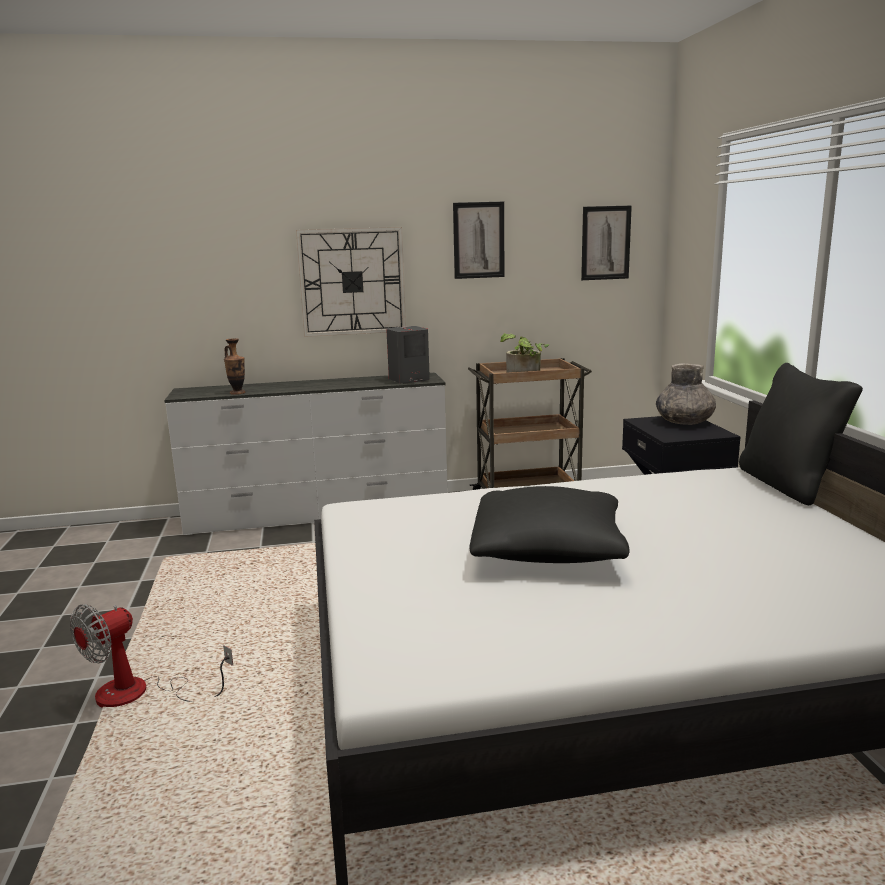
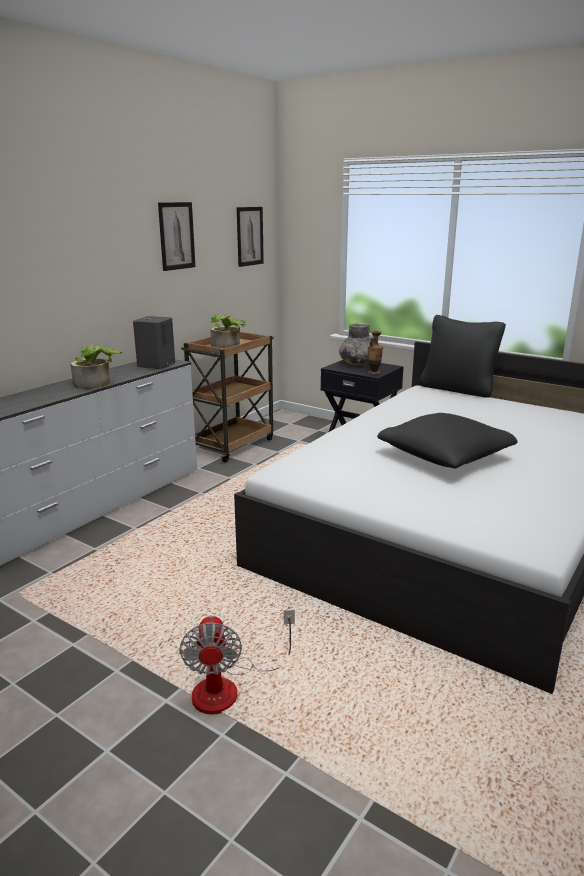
camera: 45 degrees left, 5 degrees up
vase [224,338,245,395] -> vase moved to [368,331,383,375]
wall clock [296,227,406,337] -> none
none -> potted plant [70,345,122,389]

